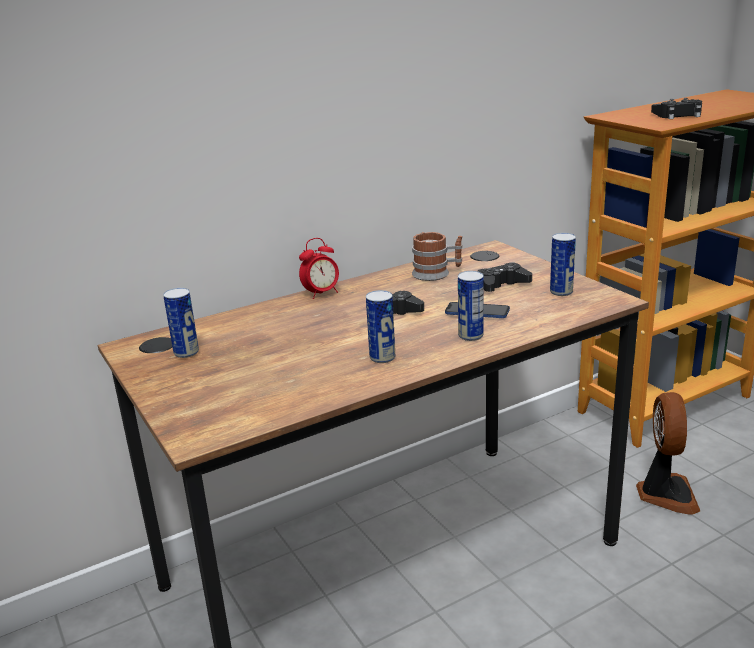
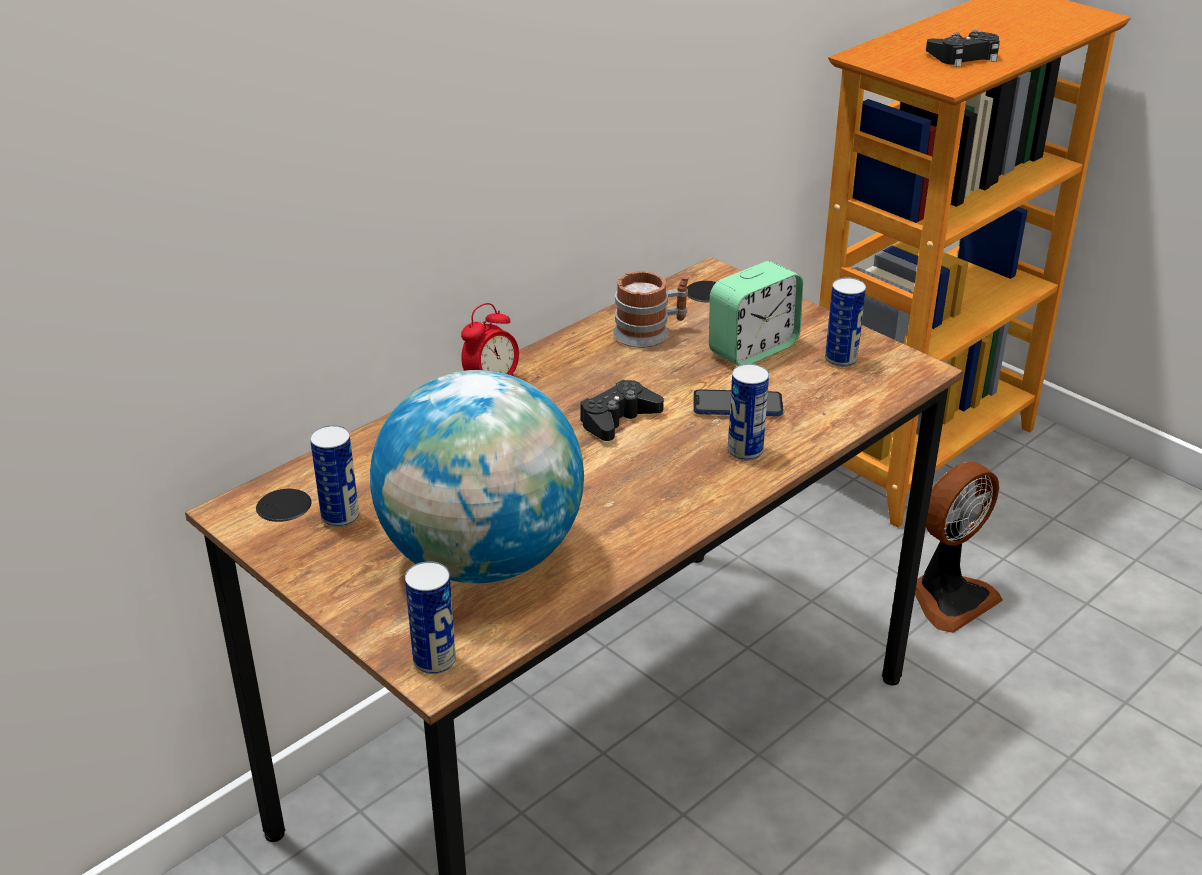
camera: 15 degrees left, 10 degrees up
can [366,290,396,363] -> can moved to [405,561,456,674]
black game controller [478,263,532,292] -> alarm clock [709,261,803,366]
fan [636,392,700,515] -> fan turned 60 degrees clockwise [915,462,1003,633]
none -> globe [370,370,584,583]

